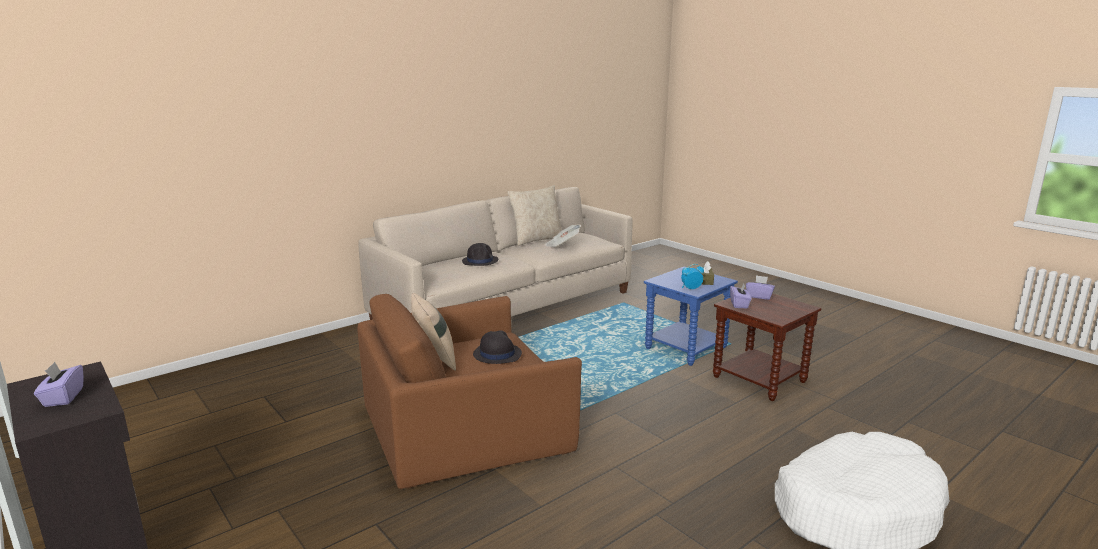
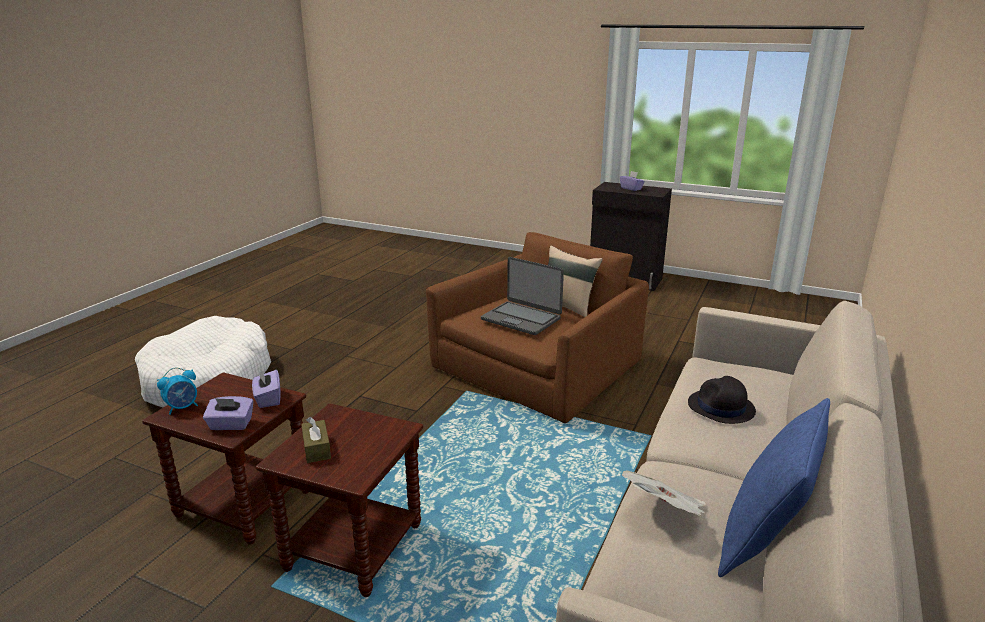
camera: 155 degrees right, 5 degrees up
black hat [473,330,522,364] -> laptop [481,257,564,335]
beige pillow [507,185,562,246] -> blue pillow [718,398,830,577]
blue side table [644,267,738,366] -> brown side table [256,404,423,597]
alarm clock [681,264,704,289] -> alarm clock moved to [157,368,198,415]

